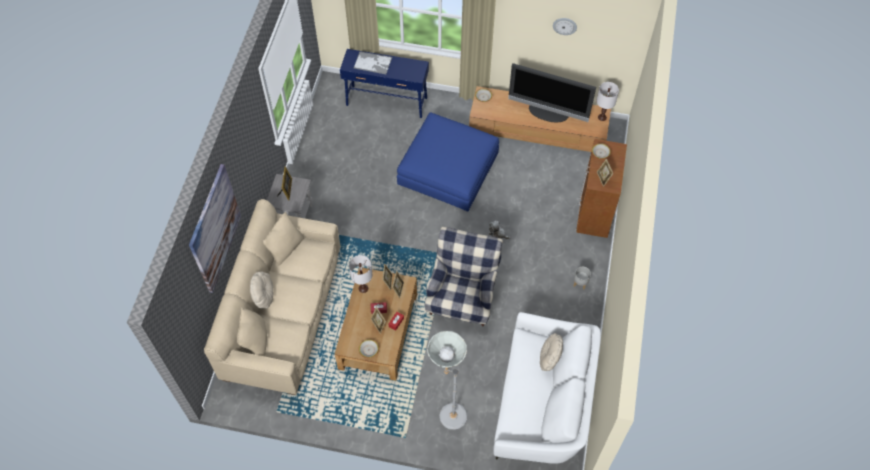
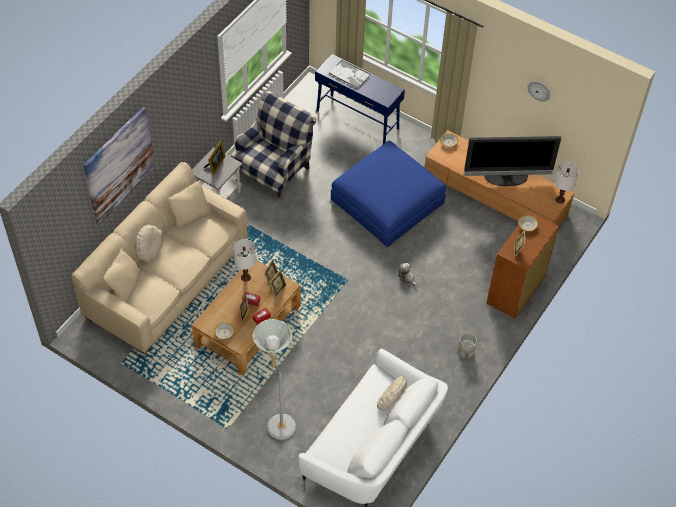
camera: 20 degrees right, 5 degrees down
armchair [425,227,503,326] -> armchair moved to [231,91,316,197]
television [508,63,596,123] -> television turned 45 degrees counterclockwise [463,136,561,186]

